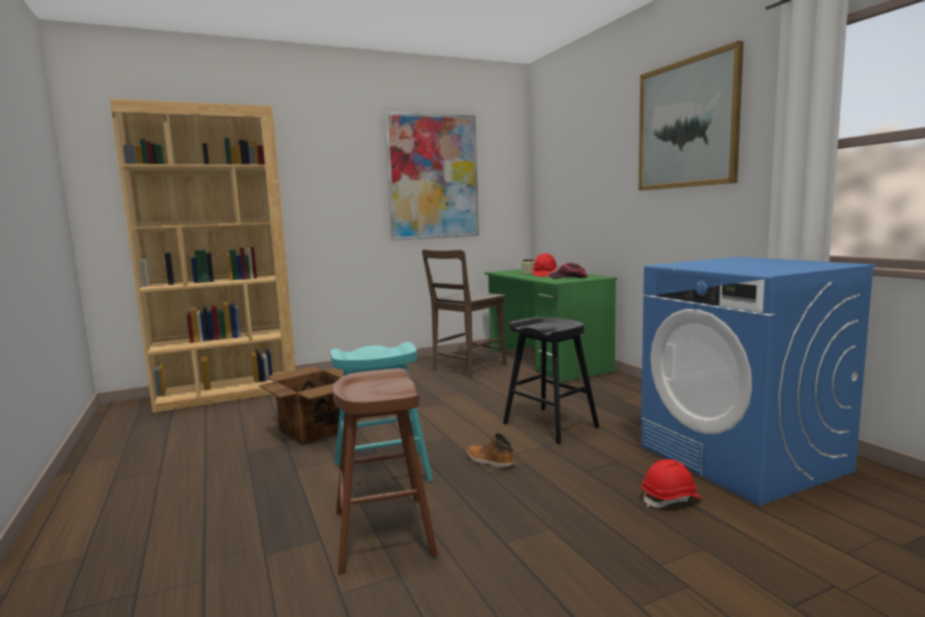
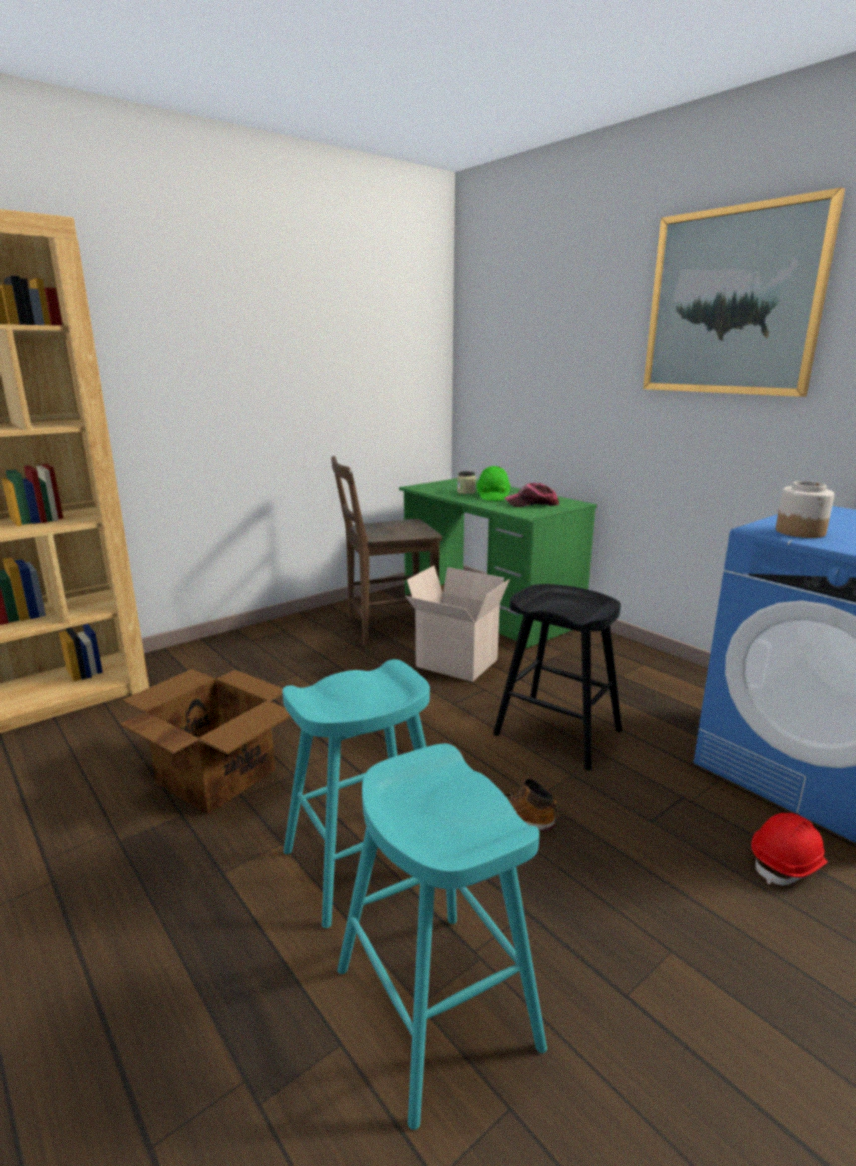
camera: 15 degrees left, 10 degrees up
brown stool [333,368,438,574] -> turquoise stool [338,744,547,1130]
picture [384,111,479,241] -> none
brown chair [422,249,507,377] -> brown chair turned 45 degrees clockwise [331,456,442,645]
red hard hat [533,253,558,277] -> green hard hat [477,466,511,501]
none -> cardboard box [405,566,510,682]
none -> jar [776,481,834,538]

